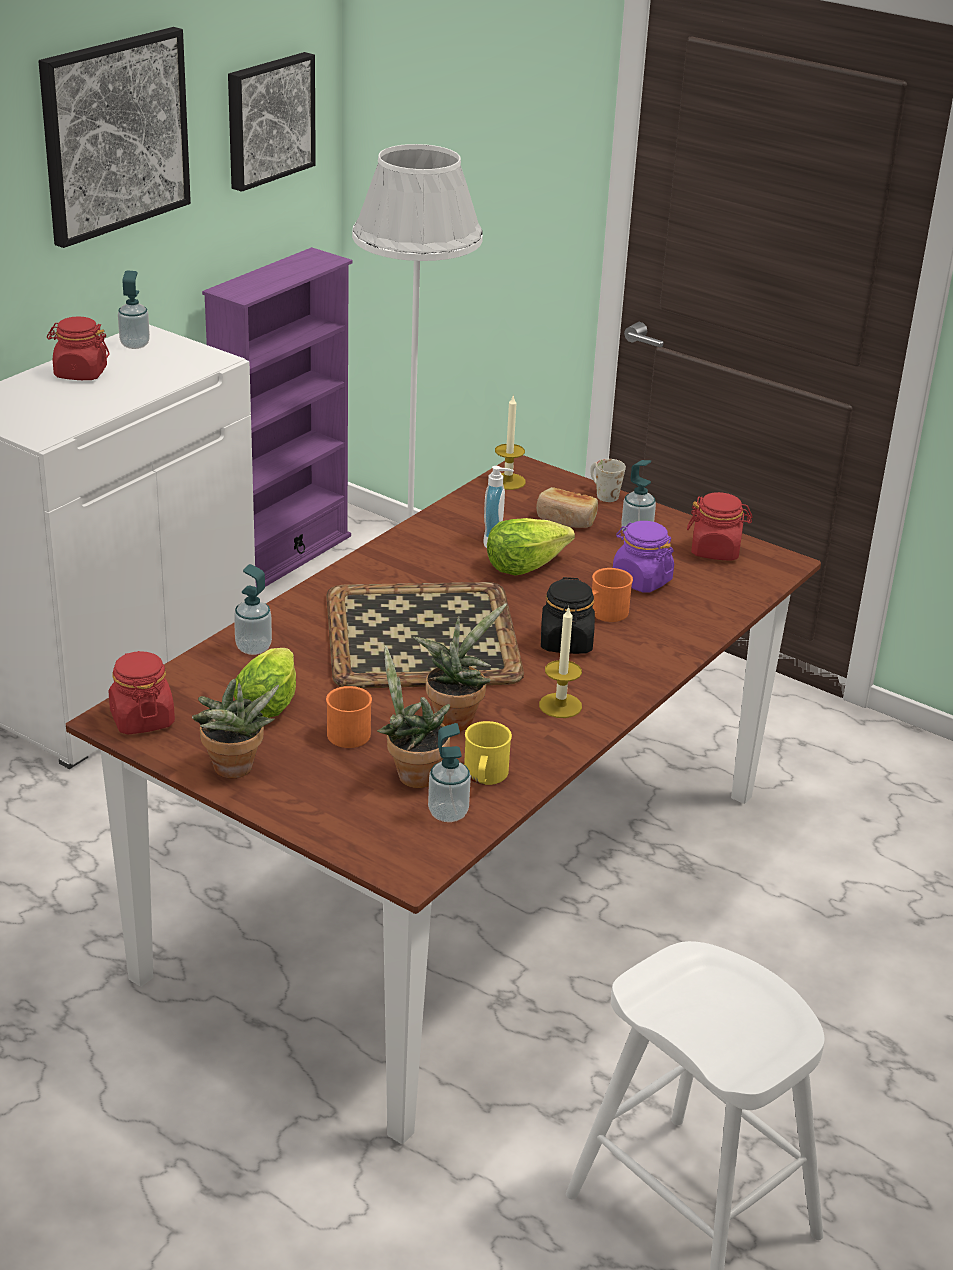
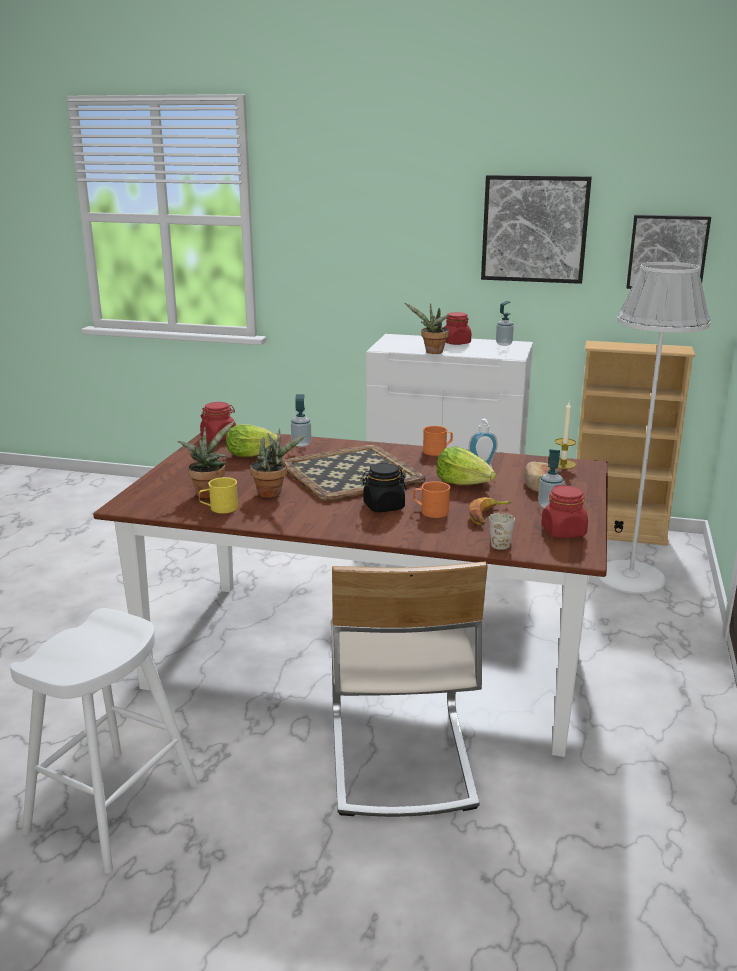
camera: 70 degrees right, 10 degrees down
potted plant [192,679,279,779] -> potted plant moved to [405,303,449,354]
purple bookcase [202,247,352,587] -> beige bookcase [577,341,695,546]
orange mug [326,686,372,748] -> orange mug moved to [423,426,453,456]
soap dispenser [428,723,471,822] -> none
candle [539,606,582,718] -> none
white mug [590,459,626,502] -> white mug moved to [489,513,515,550]
purple jar [613,521,674,593] -> banana [469,497,512,525]
none -> beige chair [330,561,488,817]

